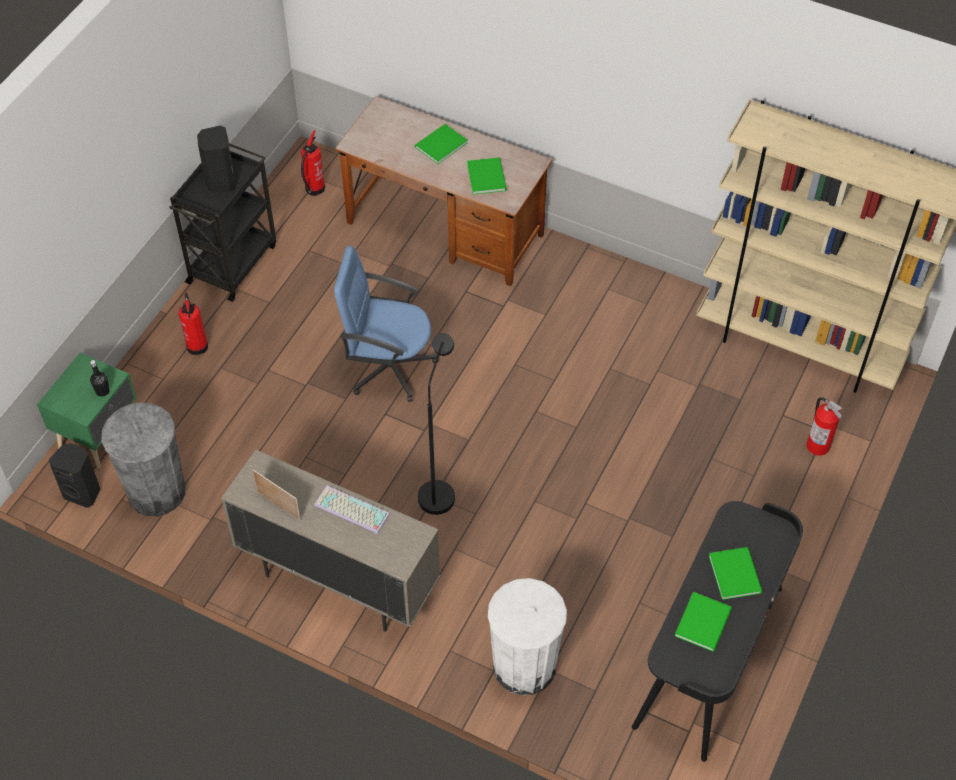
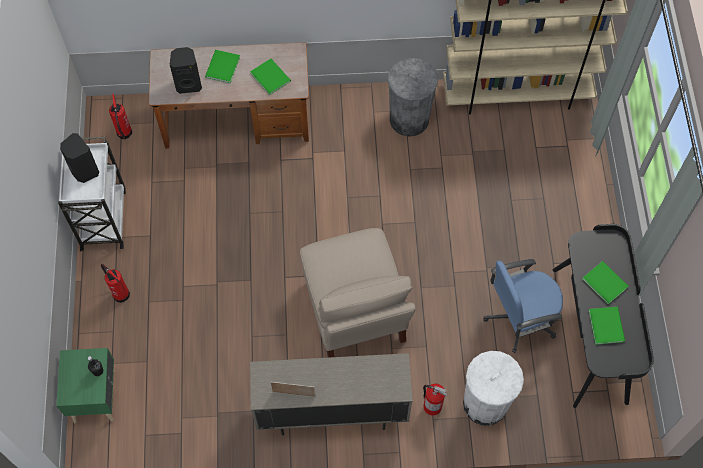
camera: 30 degrees left, 10 degrees up
black speaker [49,444,100,508] -> black speaker moved to [170,47,202,94]
grey trash can [101,402,185,517] -> grey trash can moved to [388,58,438,137]
black cart [169,143,276,302] -> white cart [58,137,126,251]
keyboard [314,486,390,534] -> none
blue office chair [334,246,439,402] -> blue office chair moved to [483,259,563,353]
black floor lamp [418,333,455,515] -> beige chair [300,228,416,358]
fire extinguisher [807,397,843,456] -> fire extinguisher moved to [423,384,448,416]

